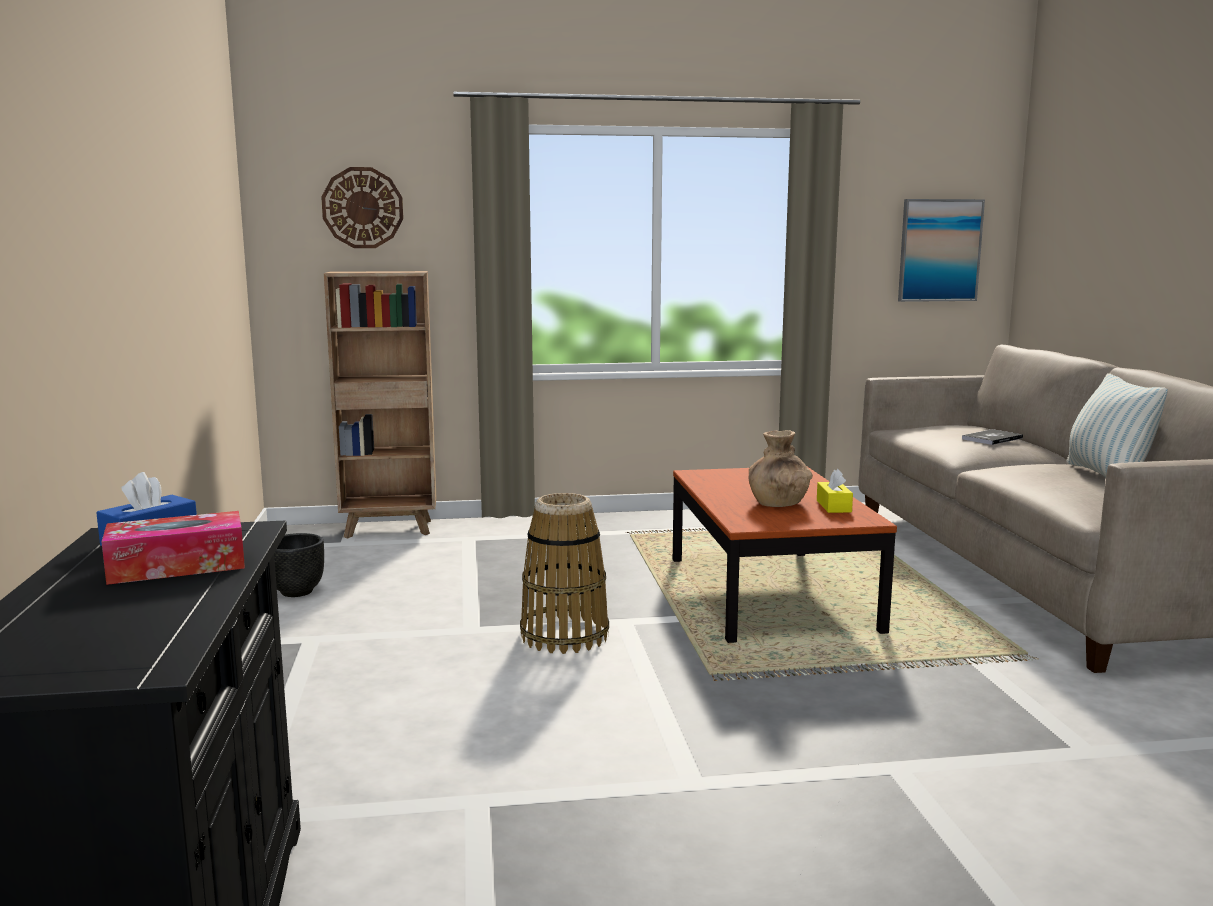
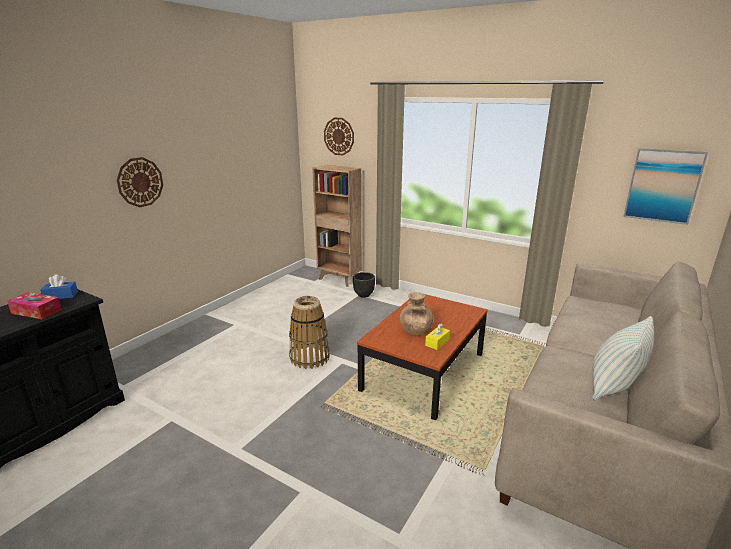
camera: 40 degrees right, 10 degrees up
black planter [274,533,324,597] -> black planter moved to [353,272,375,298]
book [962,429,1023,445] -> none
none -> wall clock [117,157,163,207]

